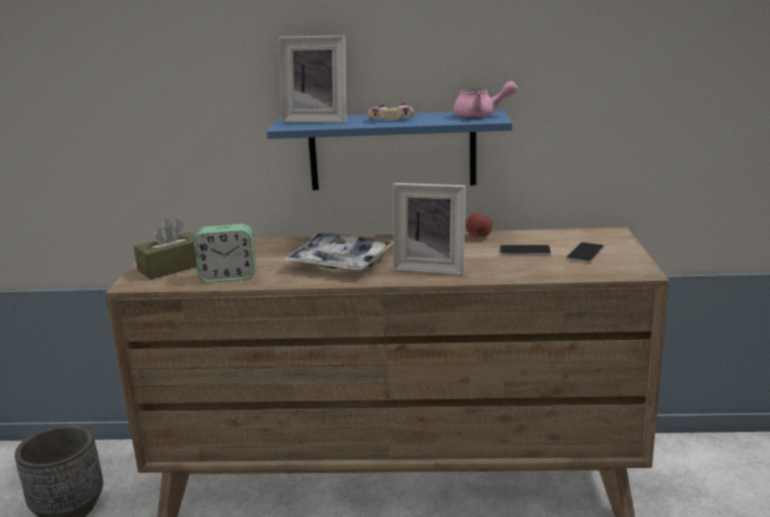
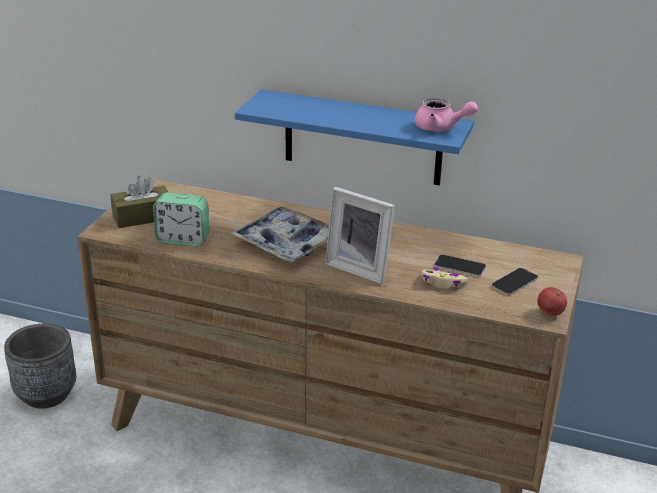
camera: 15 degrees right, 10 degrees up
picture frame [279,35,346,123] -> none
beige game controller [368,103,414,120] -> beige game controller moved to [421,267,468,288]
apple [466,213,493,237] -> apple moved to [538,287,567,316]

